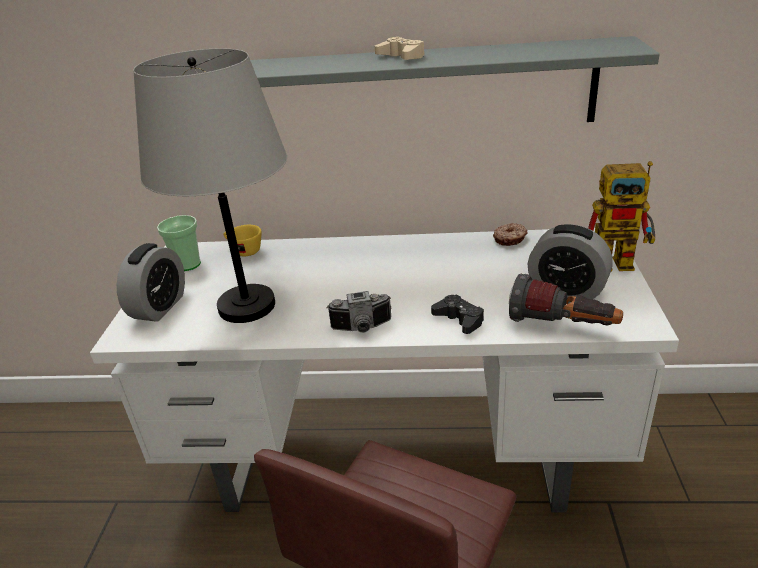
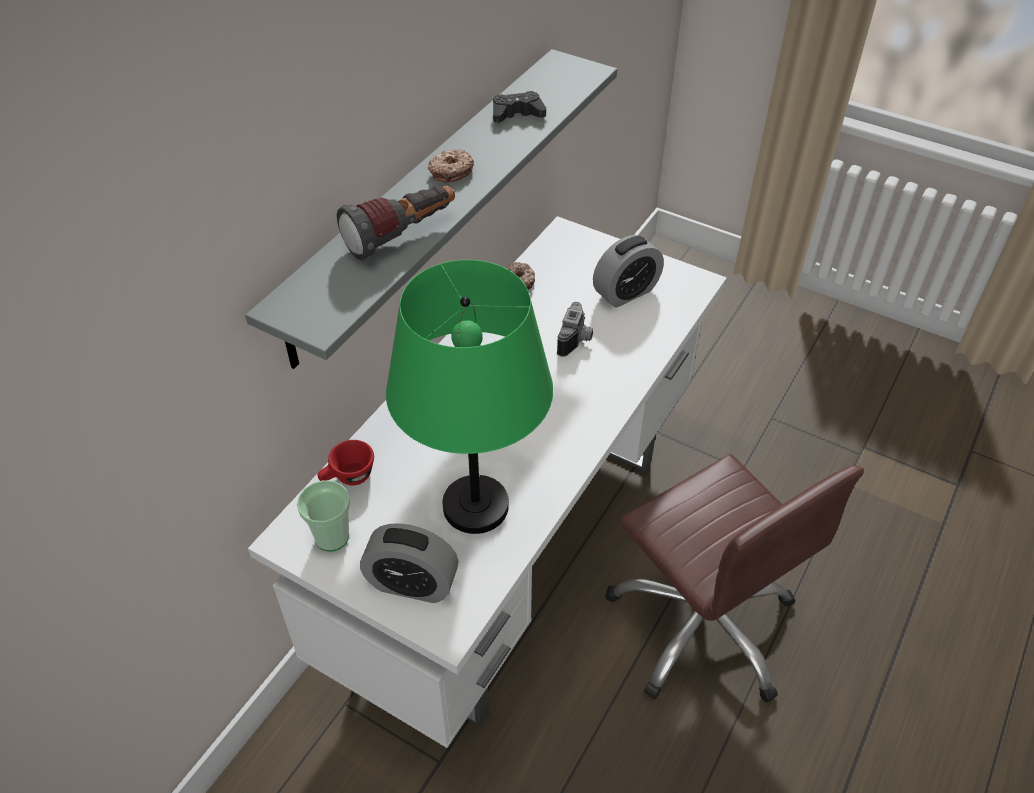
camera: 65 degrees left, 15 degrees up
alarm clock [117,243,185,322] -> alarm clock turned 150 degrees clockwise [360,523,459,603]
grey table lamp [133,49,287,323] -> green table lamp [386,260,553,534]
yellow cup [224,225,262,256] -> red cup [318,440,374,485]
camera [327,291,391,333] -> camera moved to [557,302,593,357]
beige game controller [375,37,425,60] -> donut [428,149,474,183]
black game controller [431,294,484,334] -> black game controller moved to [493,91,546,123]
flashlight [509,274,623,325] -> flashlight moved to [337,185,455,261]
toy robot [588,161,655,271] -> none

